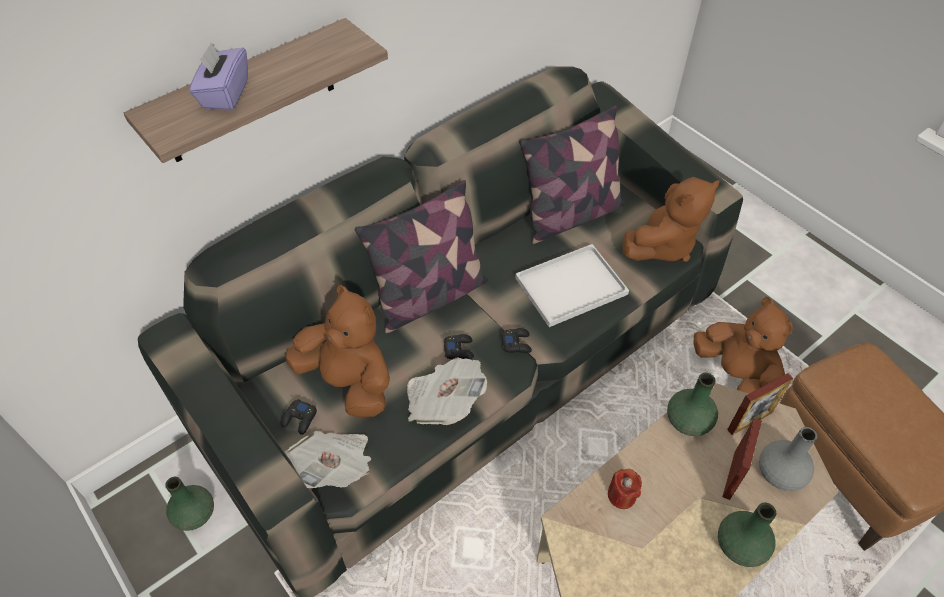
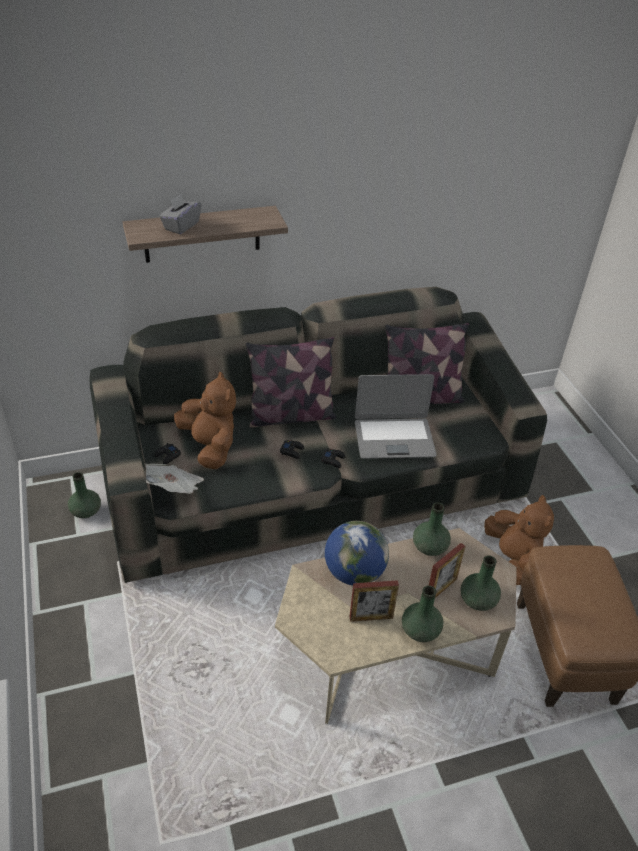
camera: 20 degrees right, 10 degrees down
purple tissue box [189,43,248,111] -> grey tissue box [159,193,201,234]
newspaper [407,357,487,425] -> none
white tray [515,244,629,327] -> laptop [355,374,437,459]
red candle [608,469,642,509] -> globe [325,521,389,585]
brown plush toy [622,177,720,262] -> none
picture frame [727,373,793,435] -> picture frame moved to [350,580,399,622]
grey vase [759,427,817,491] -> green vase [461,555,501,611]

